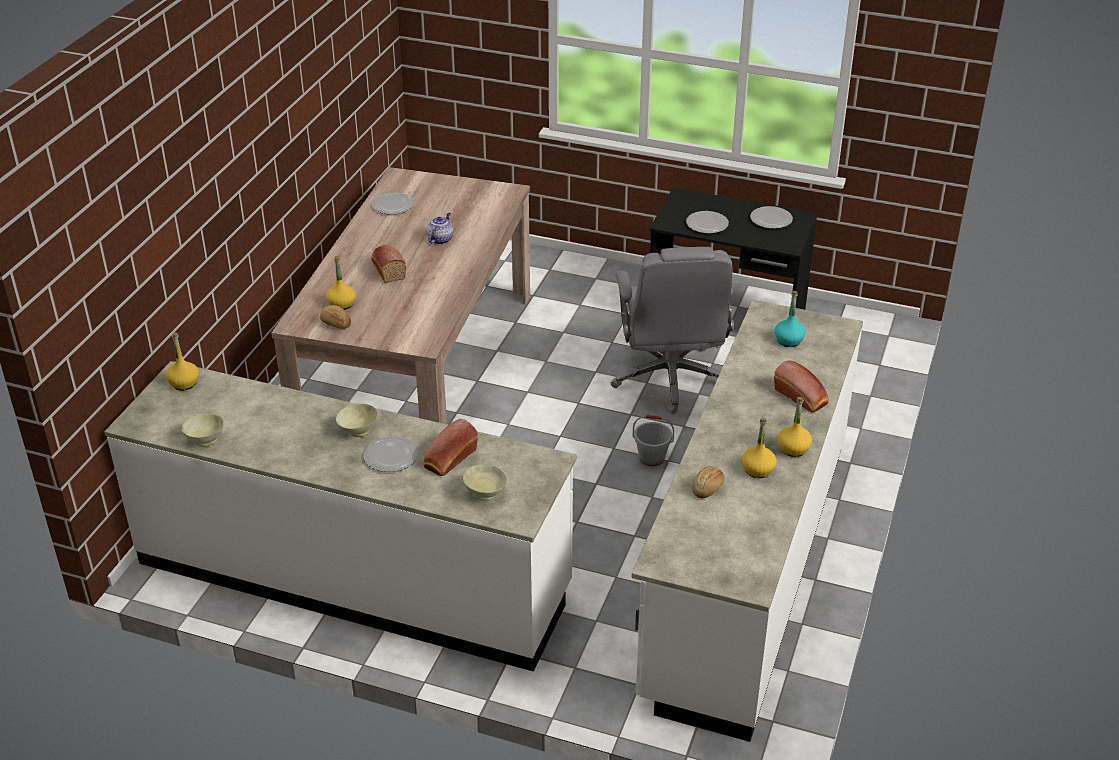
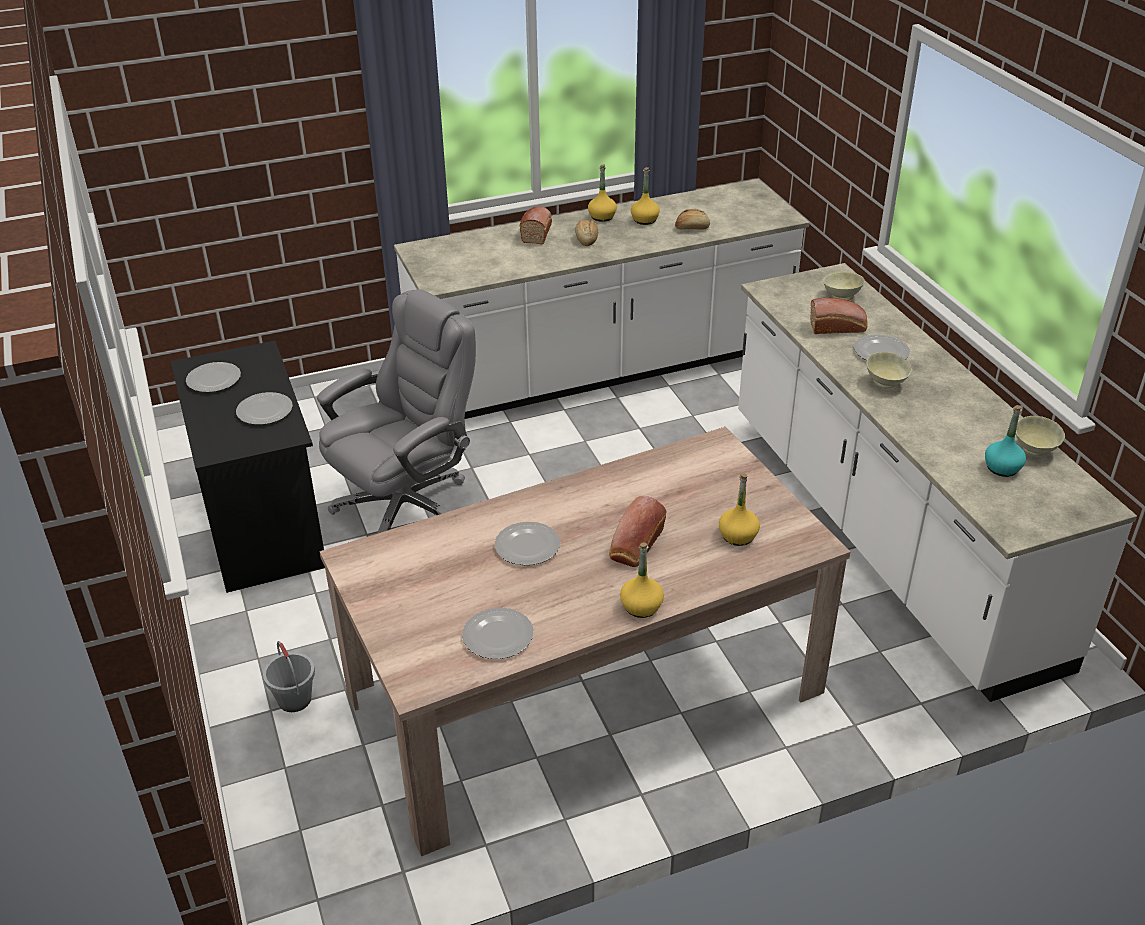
camera: 130 degrees left, 0 degrees up
yellow bottle [166,332,199,391] -> yellow bottle moved to [620,543,664,618]
bread [320,305,351,329] -> bread moved to [575,220,598,246]
teapot [426,213,453,244] -> plate [495,522,560,565]
grey bucket [633,415,674,467] -> grey bucket moved to [263,641,315,712]
turquoise bottle [774,291,806,347] -> turquoise bottle moved to [985,405,1026,477]

